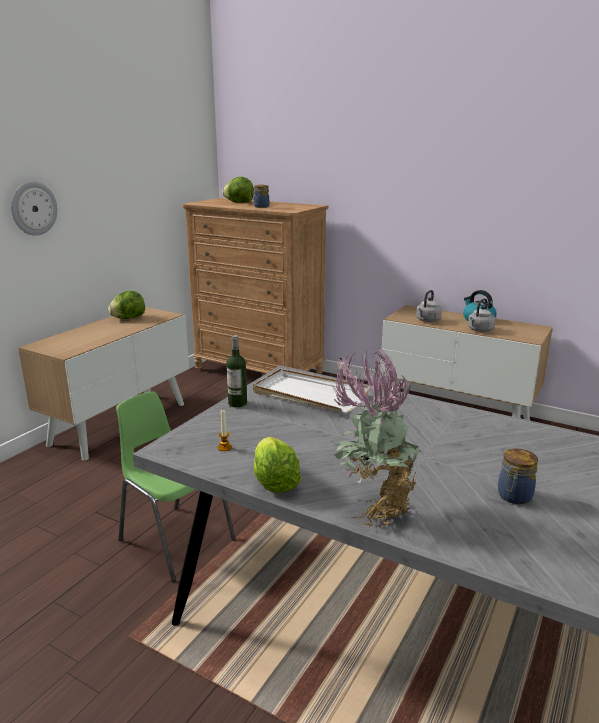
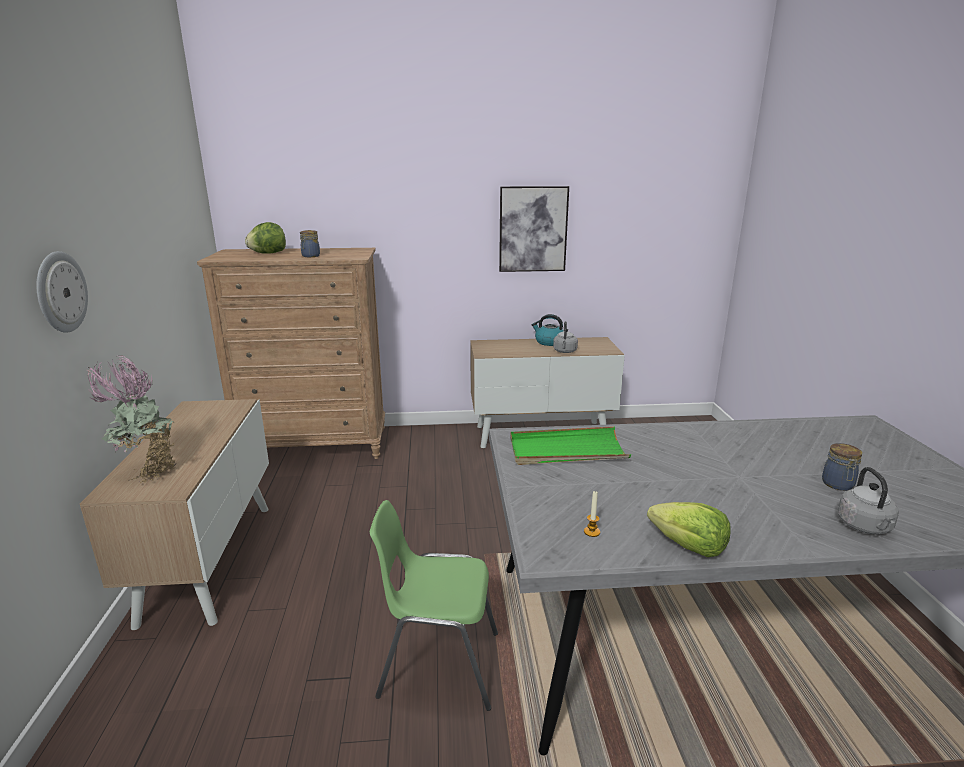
camera: 35 degrees left, 0 degrees up
lettuce [108,291,145,319] -> none
bottle [226,335,247,408] -> none
white tray [253,369,370,413] -> green tray [510,426,631,465]
potted plant [331,348,423,528] -> potted plant moved to [87,356,176,483]
grey kettle [416,290,442,322] -> grey kettle moved to [838,467,899,534]
none -> picture [499,186,569,272]

